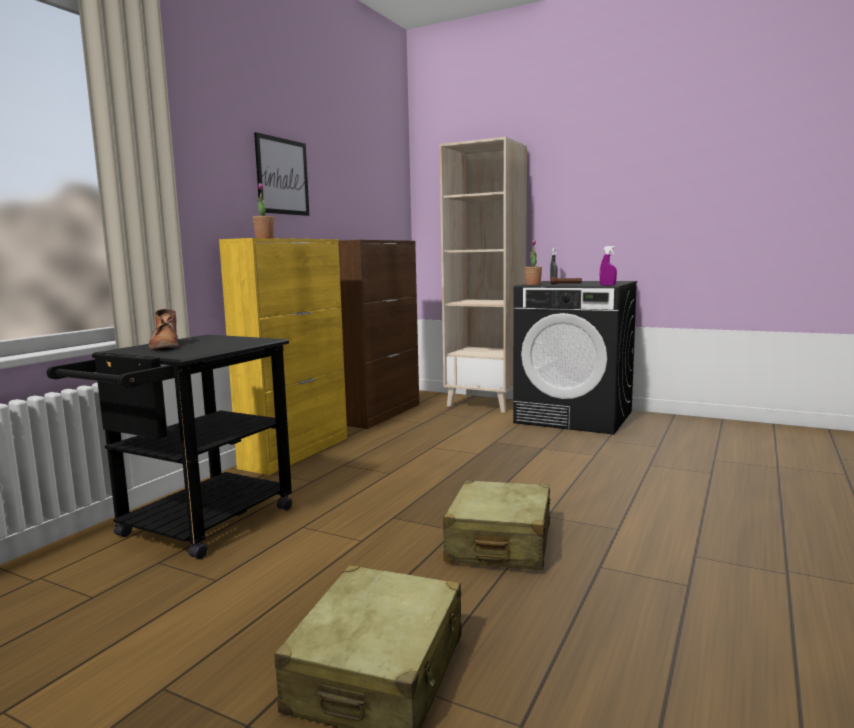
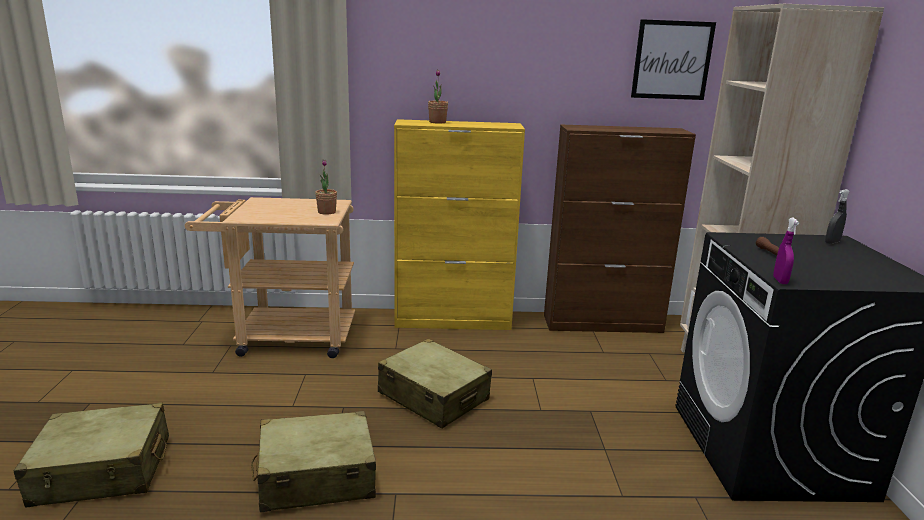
camera: 60 degrees right, 10 degrees up
black cart [47,335,292,559] -> beige cart [185,197,355,358]
brown boot [149,309,179,351] -> none
picture [254,132,309,216] -> picture moved to [631,19,716,100]
potted plant [524,240,542,285] -> potted plant moved to [315,160,337,215]
none -> beige suitcase [378,338,492,429]

